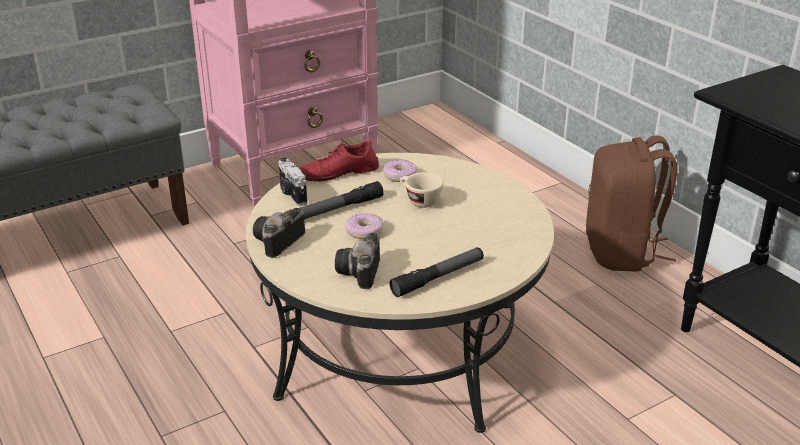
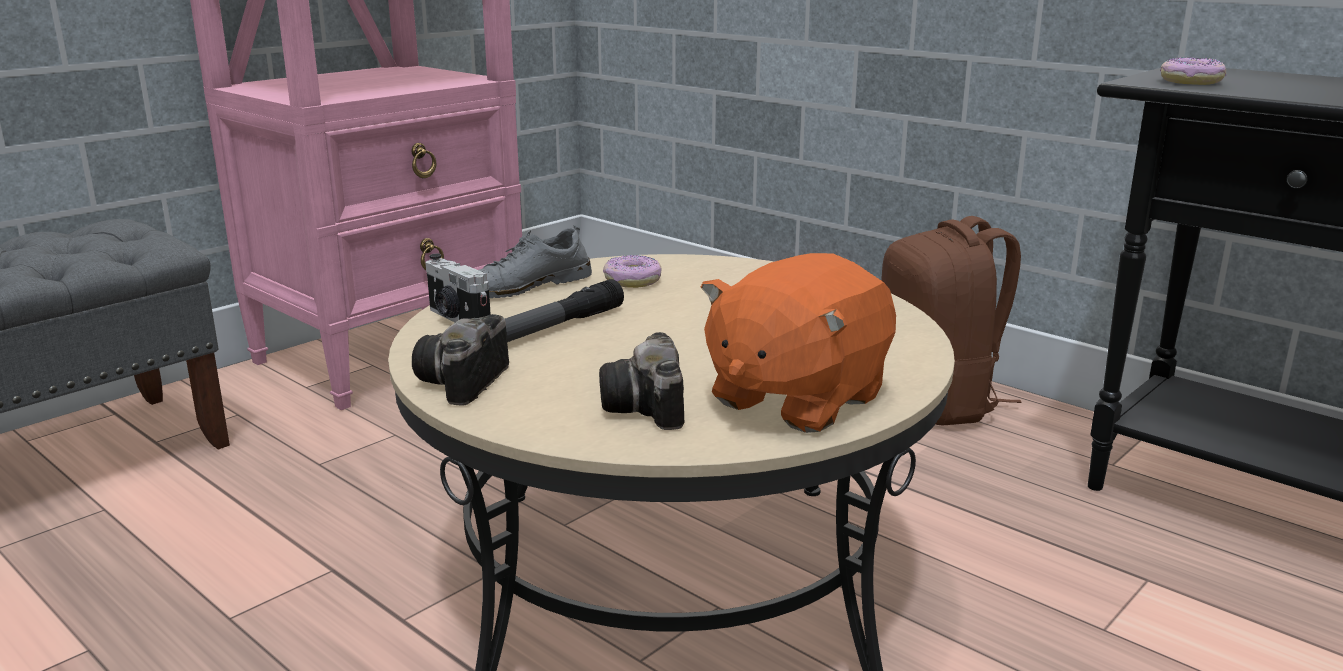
camera: 15 degrees left, 10 degrees down
red shoe [300,140,379,182] -> grey shoe [479,225,592,298]
donut [345,213,384,239] -> donut moved to [1160,57,1226,85]
flashlight [390,247,484,297] -> orange plush toy [701,253,896,433]
beige cup [400,172,444,208] -> none

